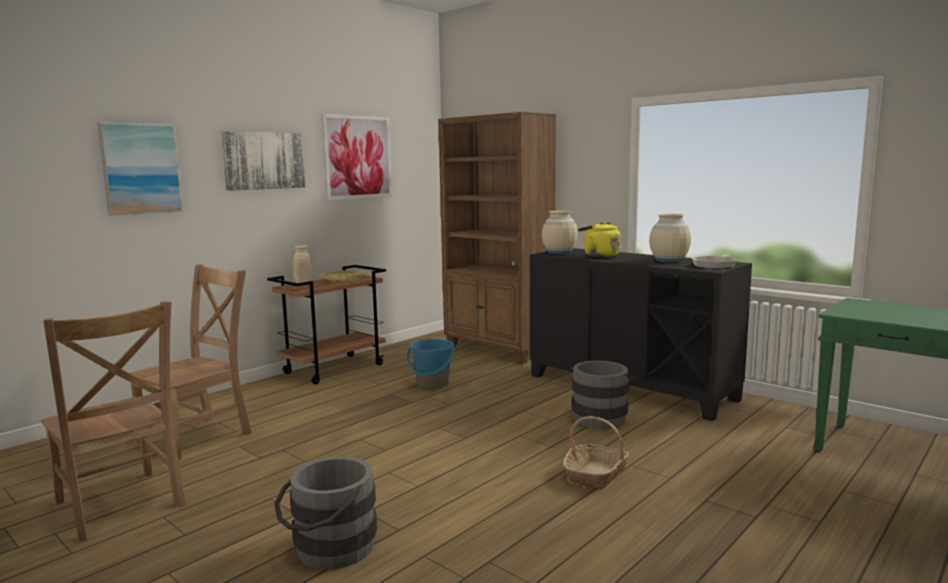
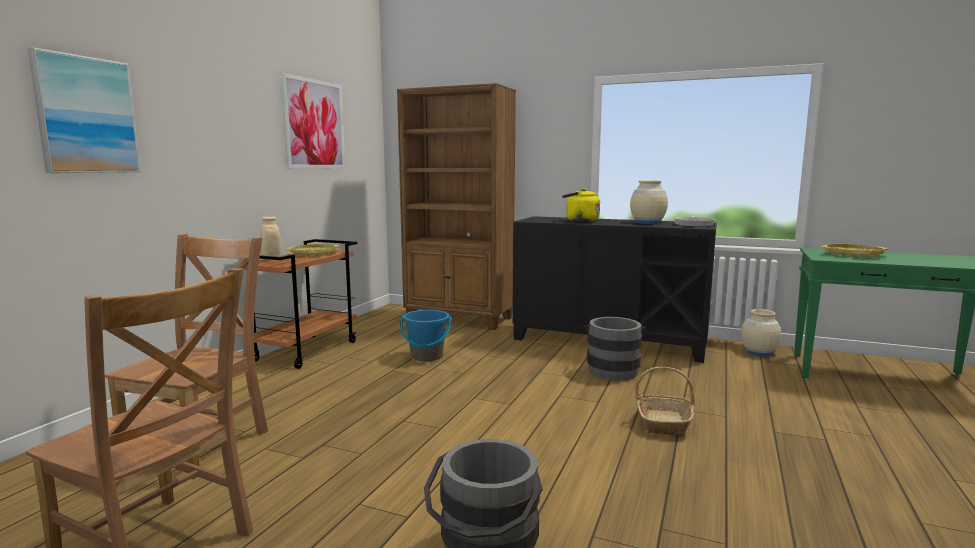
camera: 20 degrees left, 0 degrees up
picture [221,131,306,191] -> none
beige vase [542,211,578,254] -> beige vase moved to [741,309,781,356]
none -> yellow tray [821,244,888,258]

